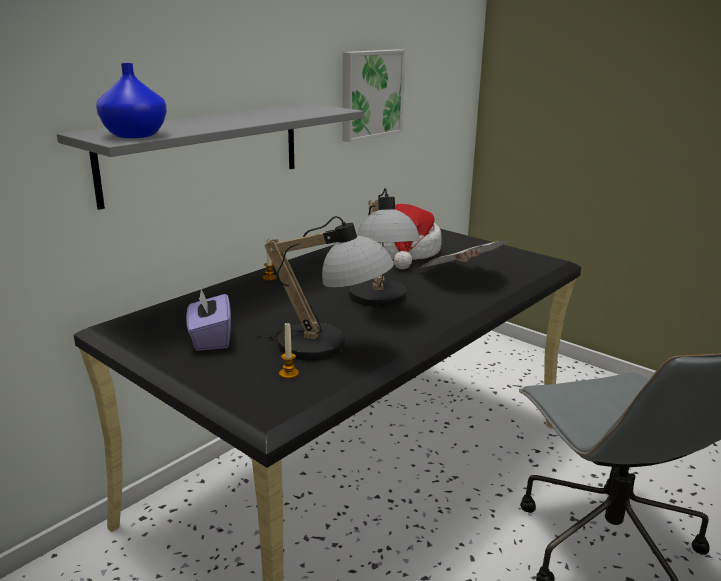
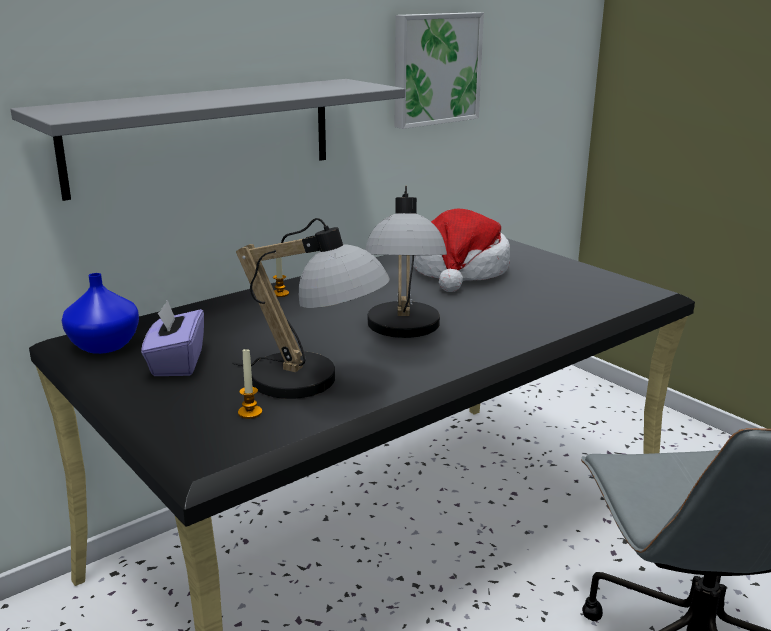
camera: 10 degrees right, 0 degrees up
blue vase [96,63,167,138] -> blue vase moved to [62,273,139,354]
newspaper [419,240,508,268] -> none

